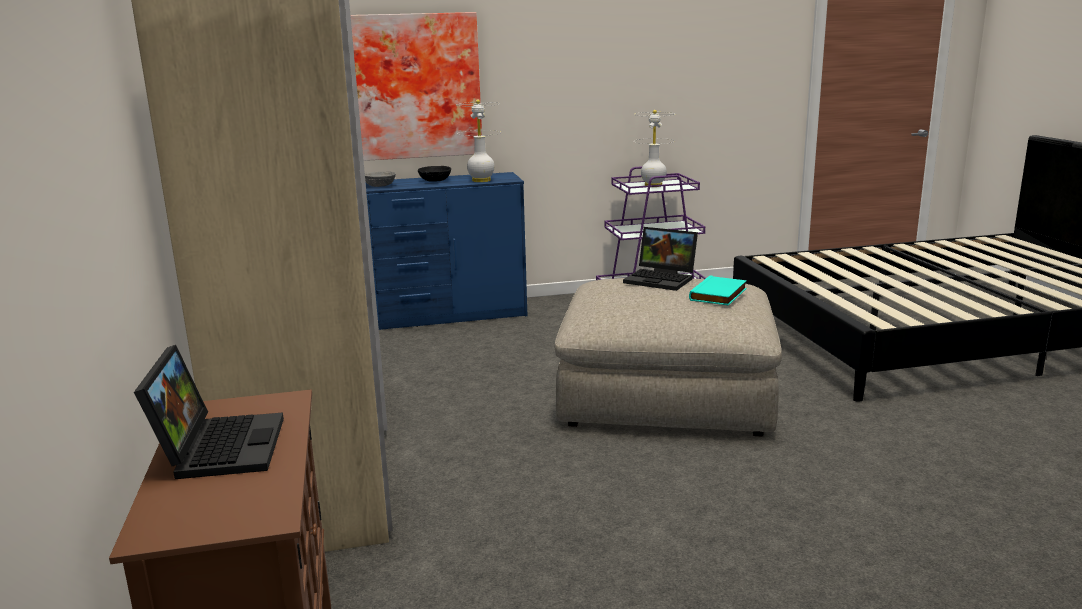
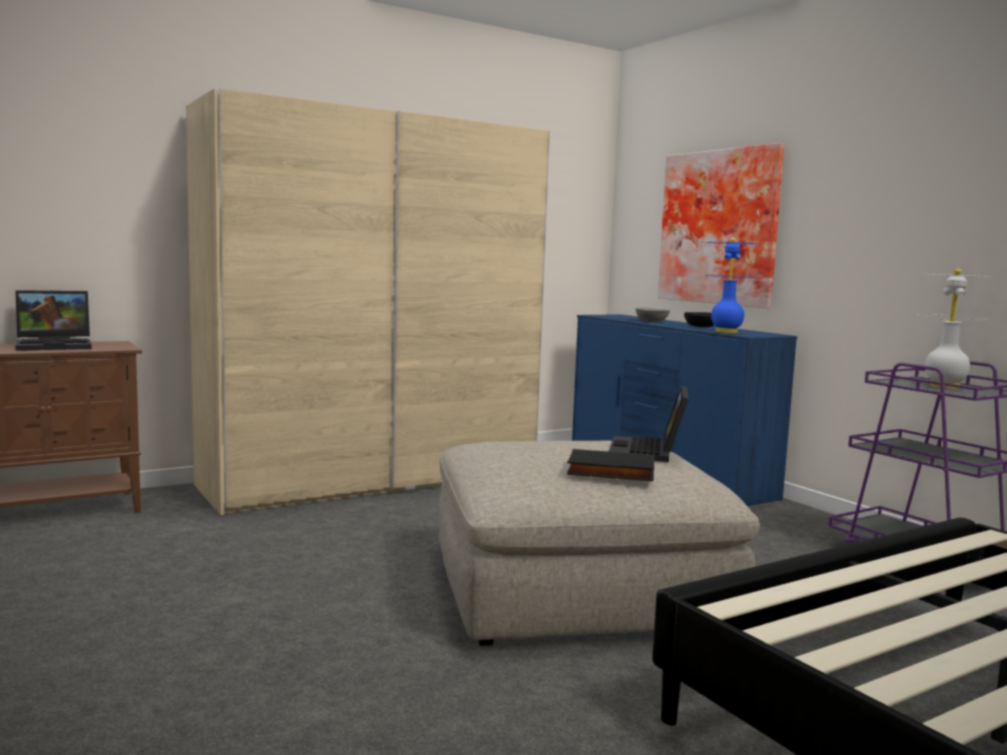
camera: 70 degrees right, 10 degrees down
white table lamp [456,99,500,182] -> blue table lamp [704,238,758,333]
turquoise book [689,276,747,306] -> black book [567,449,654,481]

